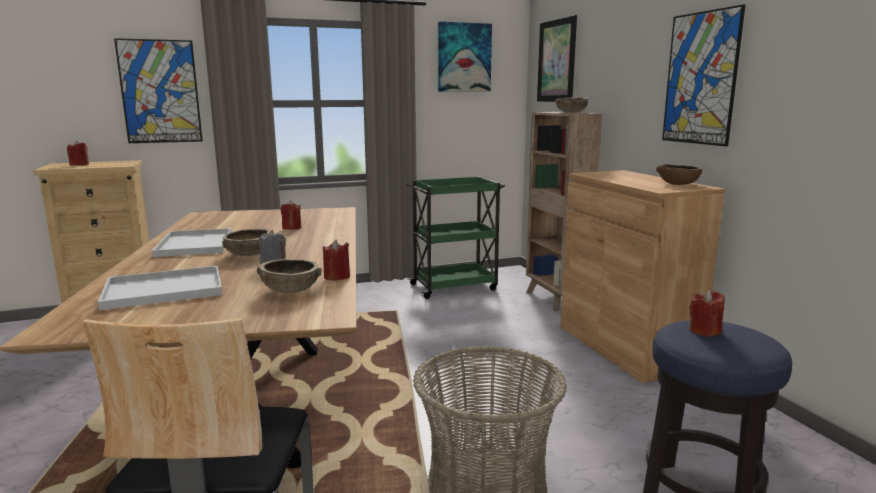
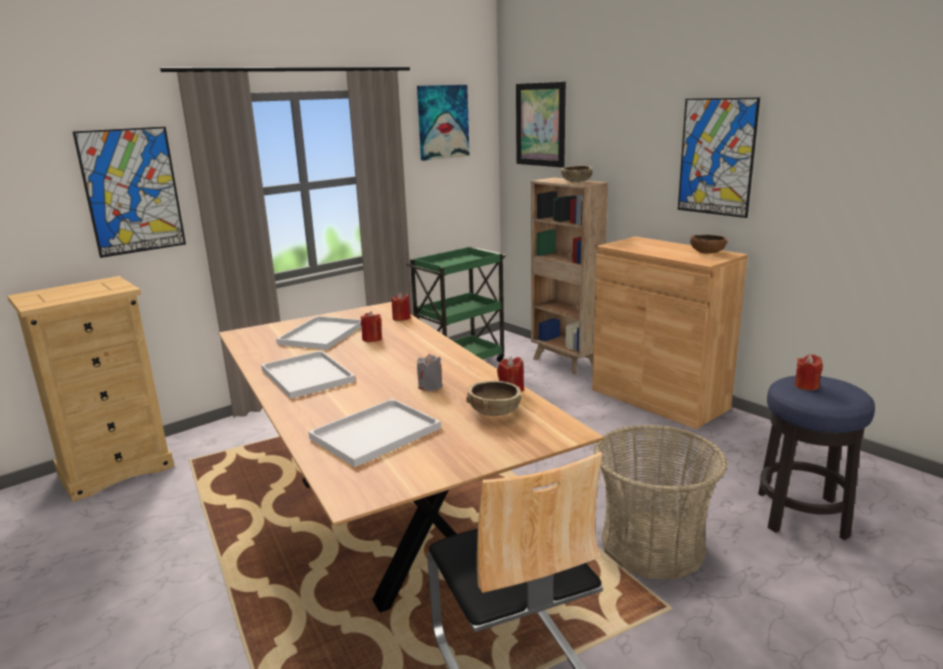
camera: 20 degrees left, 5 degrees up
red candle [67,141,89,165] -> red candle moved to [391,292,411,321]
brown bowl [222,228,270,256] -> none
none -> white tray [276,316,362,350]

